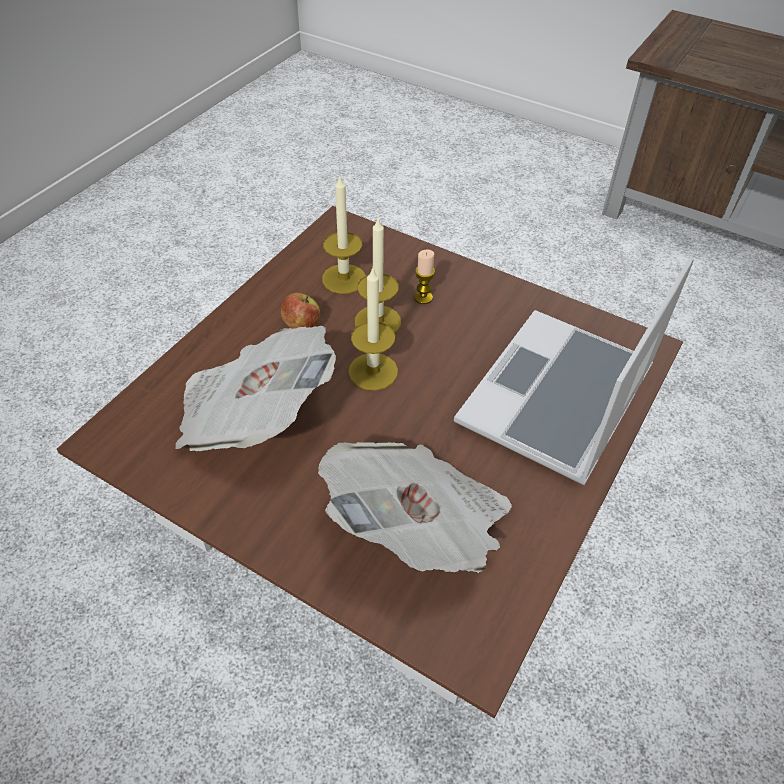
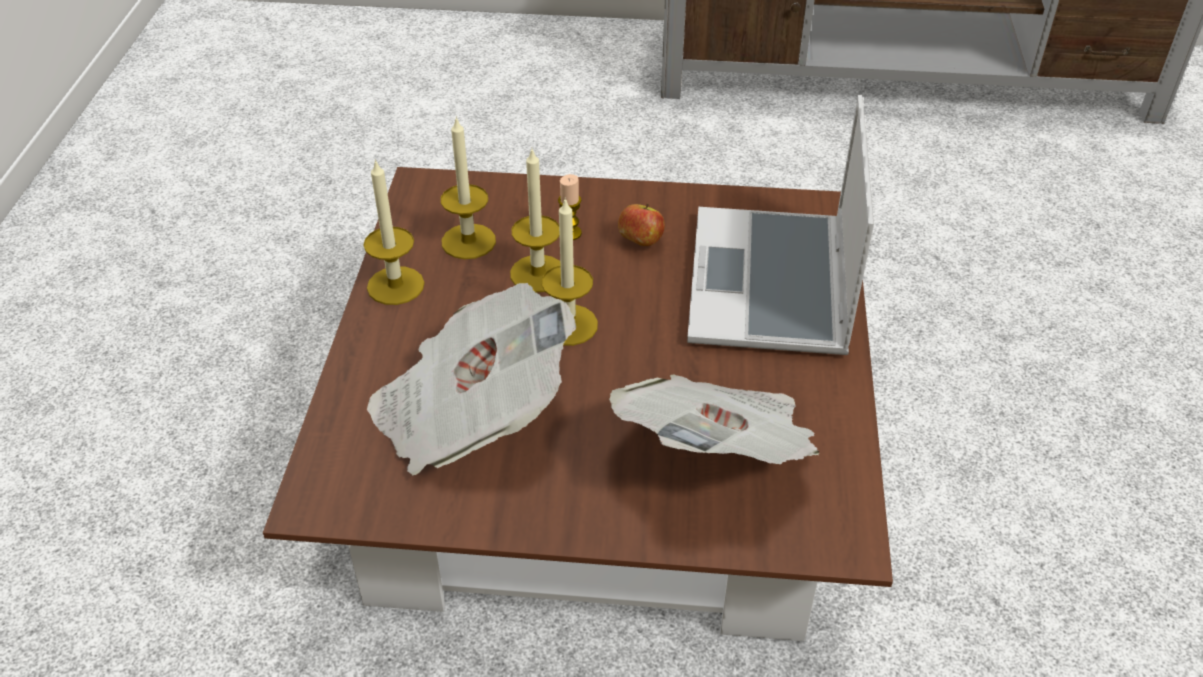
camera: 25 degrees left, 5 degrees down
apple [281,293,320,329] -> apple moved to [618,203,665,246]
none -> candle [363,159,424,305]

